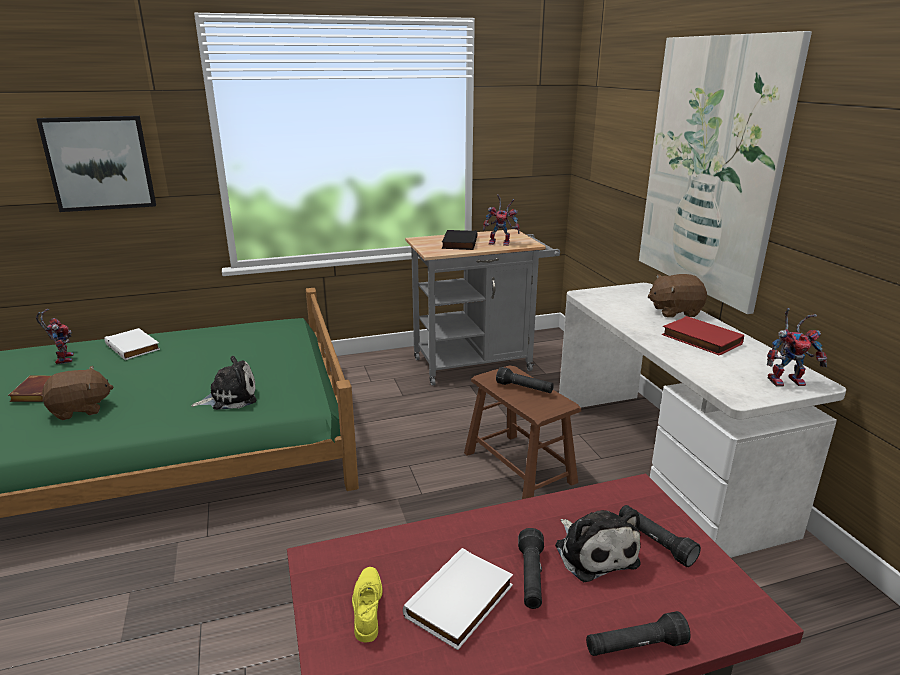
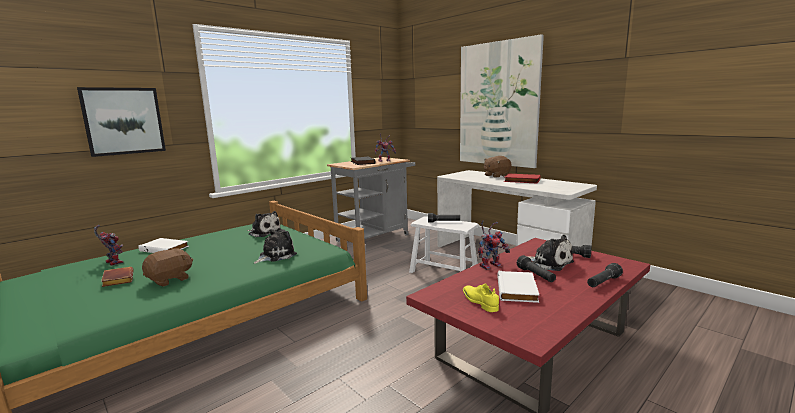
camera: 25 degrees left, 10 degrees down
brown stool [464,365,581,499] -> white stool [409,216,479,273]
toy robot [767,308,827,386] -> toy robot moved to [478,220,510,270]
none -> plush toy [247,211,281,237]

